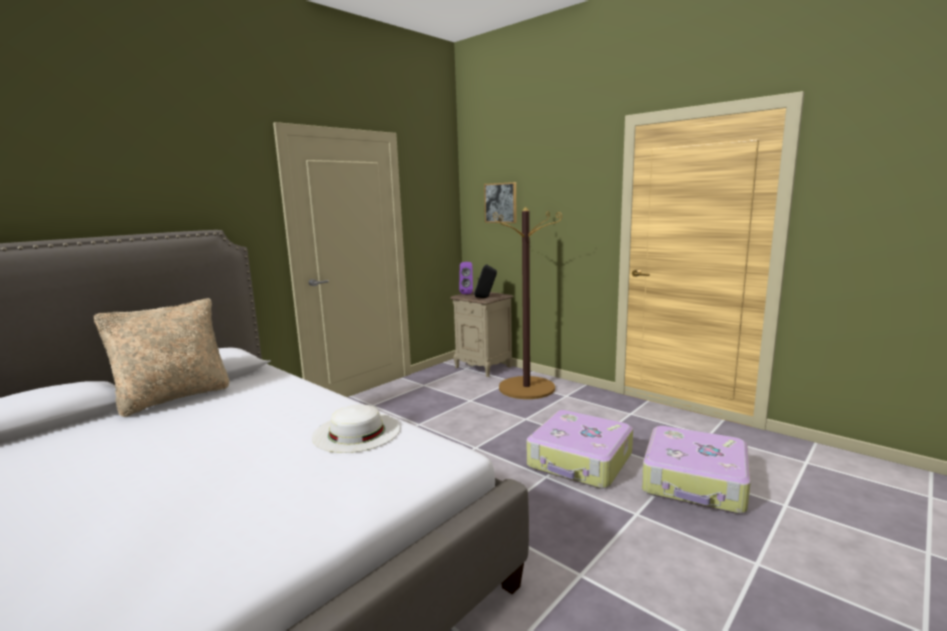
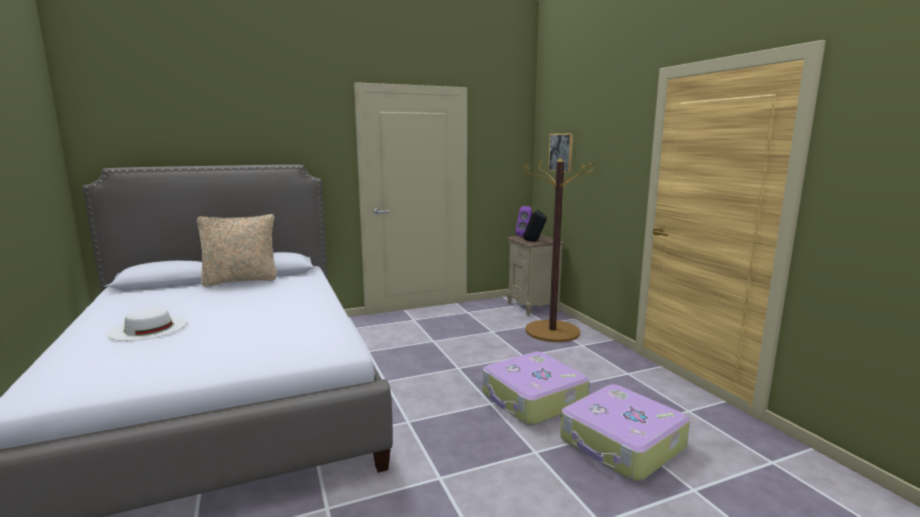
camera: 25 degrees right, 0 degrees up
white hat [312,404,400,453] -> white hat moved to [108,307,187,341]

